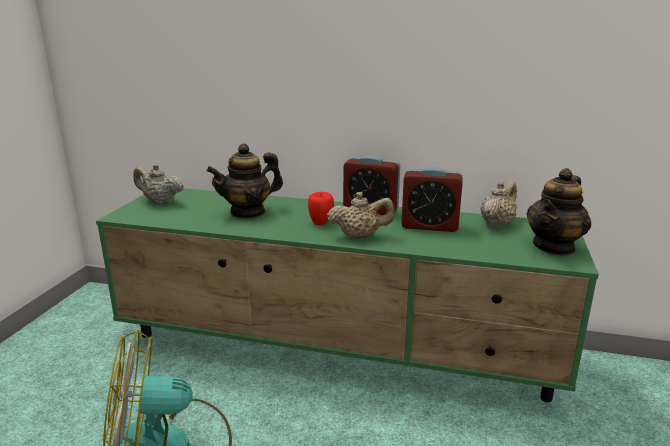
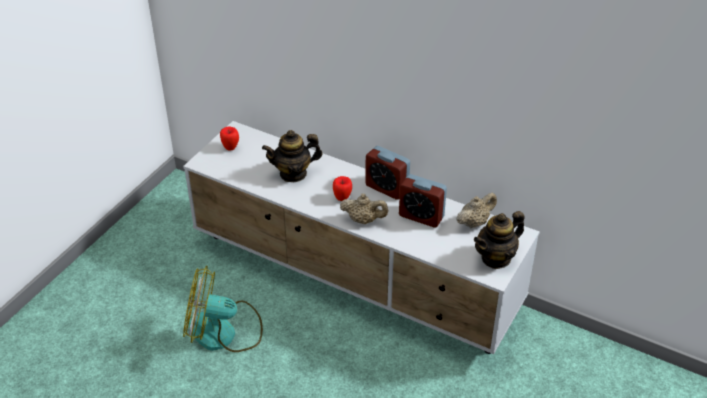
camera: 15 degrees right, 20 degrees up
green tv stand [96,188,599,402] -> white tv stand [183,121,540,354]
beige teapot [133,164,184,205] -> apple [220,127,239,151]

